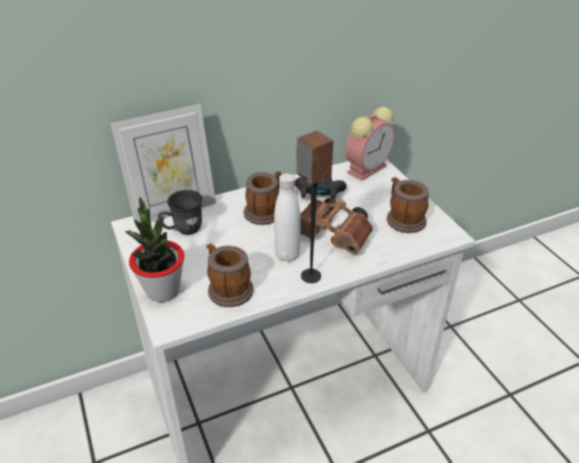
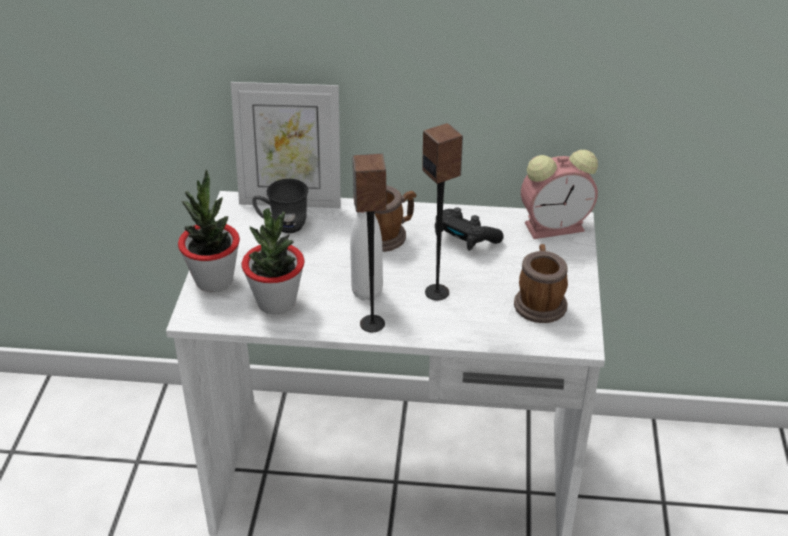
camera: 30 degrees right, 0 degrees up
mug [207,243,254,307] -> potted plant [242,208,304,314]
brown binoculars [300,198,373,254] -> speaker [422,123,463,300]

